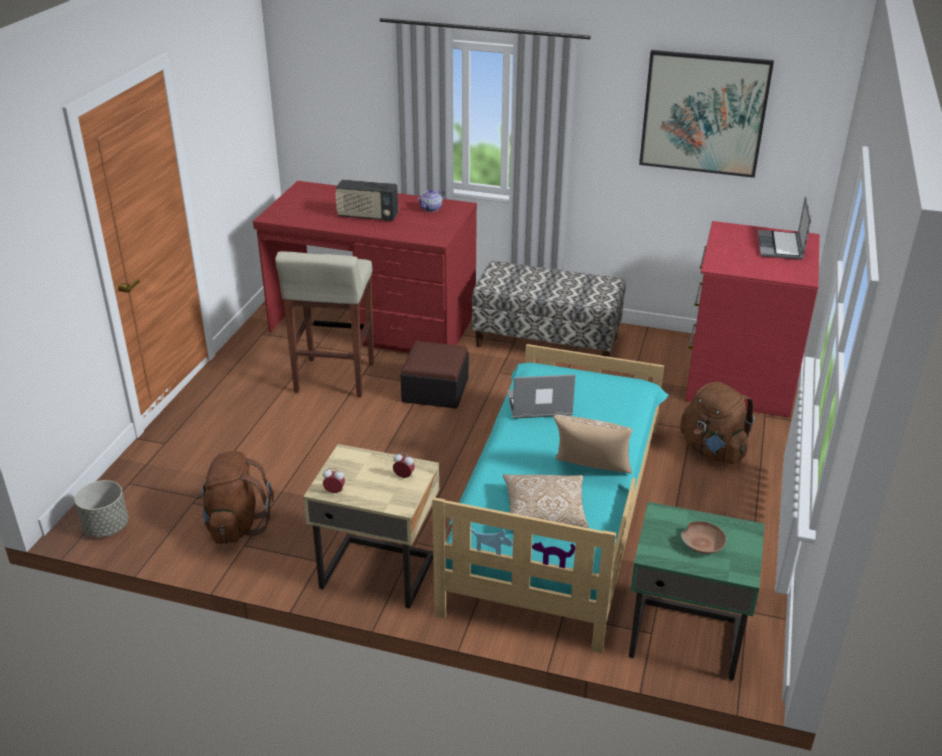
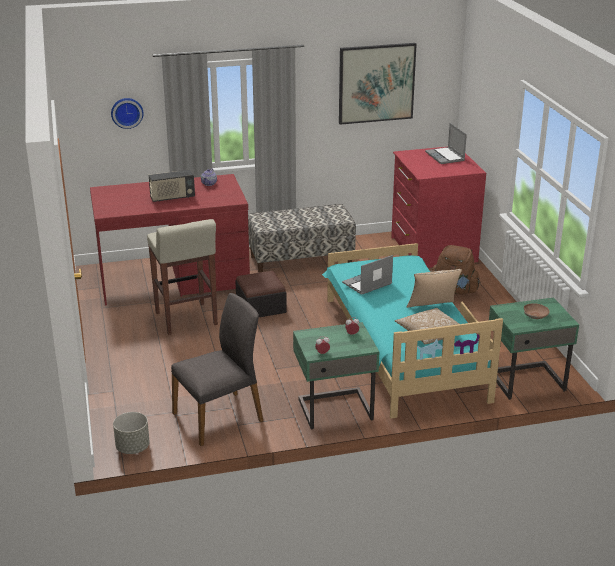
camera: 30 degrees left, 5 degrees down
brown backpack [195,451,274,544] -> grey chair [171,293,263,446]
beige nightstand [303,444,439,609] -> green nightstand [293,322,380,429]
none -> wall clock [111,98,143,129]

